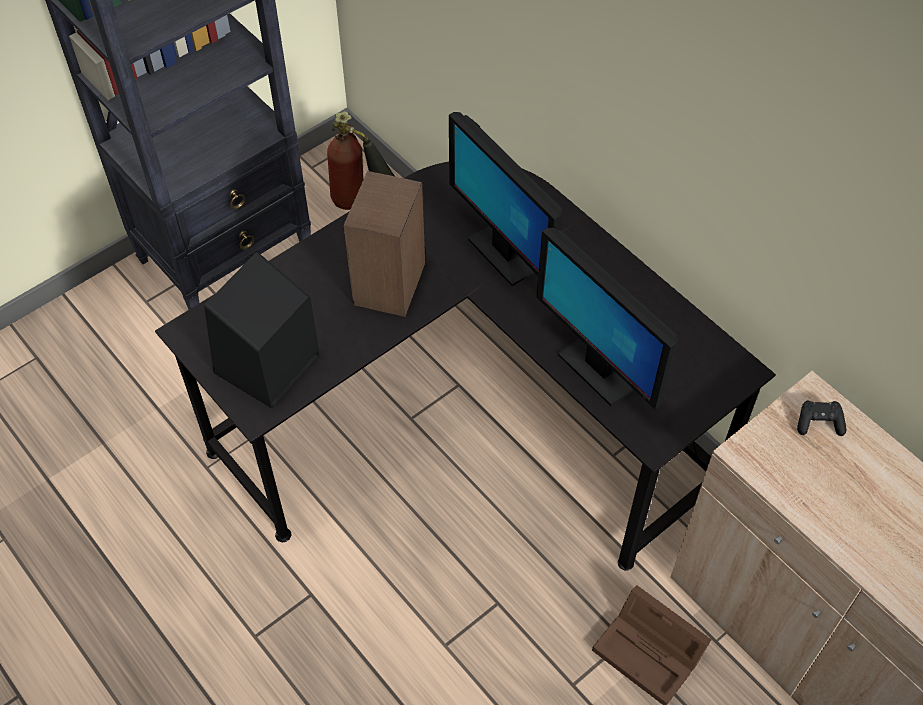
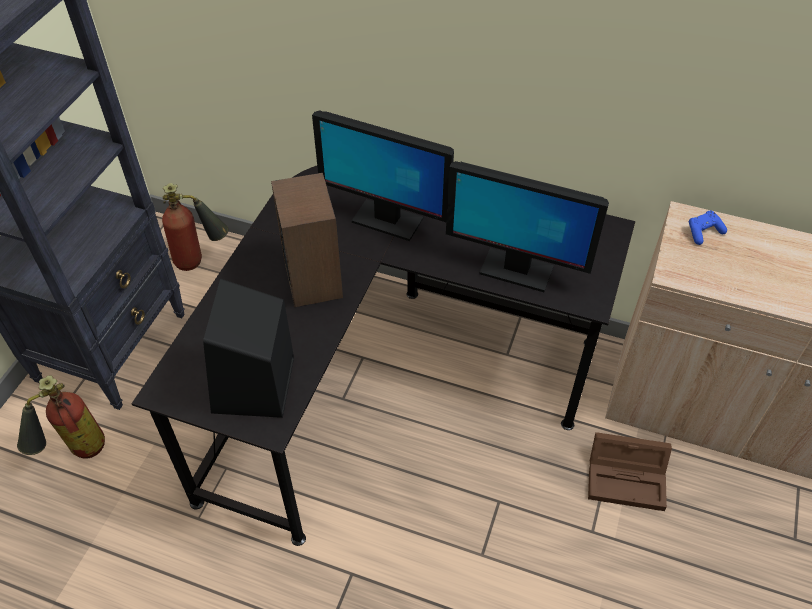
camera: 30 degrees left, 5 degrees down
black game controller [797,400,846,436] -> blue game controller [688,211,727,245]
none -> fire extinguisher [17,375,105,459]

